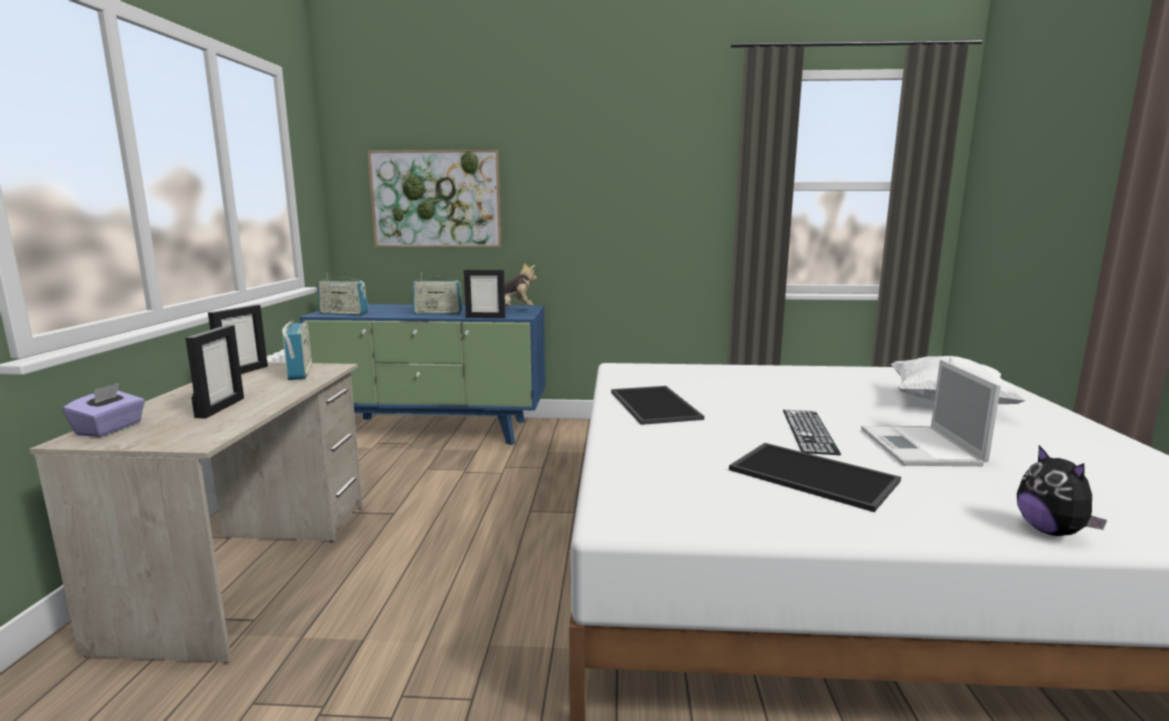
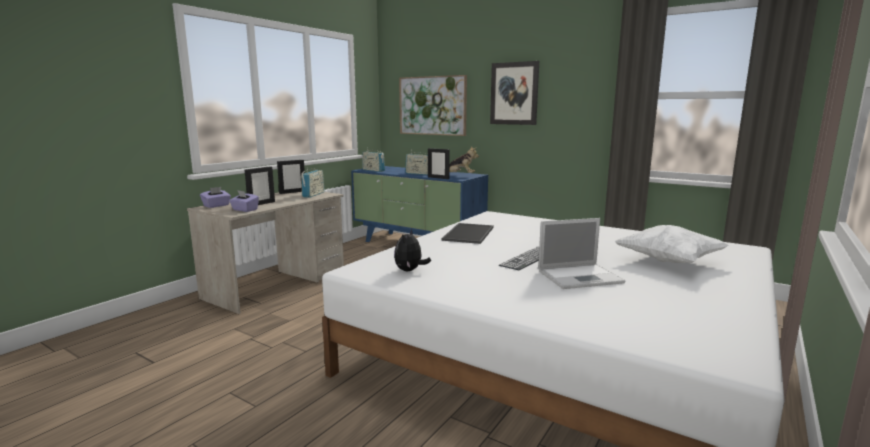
camera: 30 degrees right, 0 degrees up
tray [729,443,901,512] -> none
laptop [861,359,1001,466] -> laptop turned 135 degrees counterclockwise [538,218,625,289]
plush toy [1017,445,1107,536] -> plush toy moved to [394,229,431,271]
none -> purple tissue box [229,190,259,212]
none -> picture [490,61,539,125]

